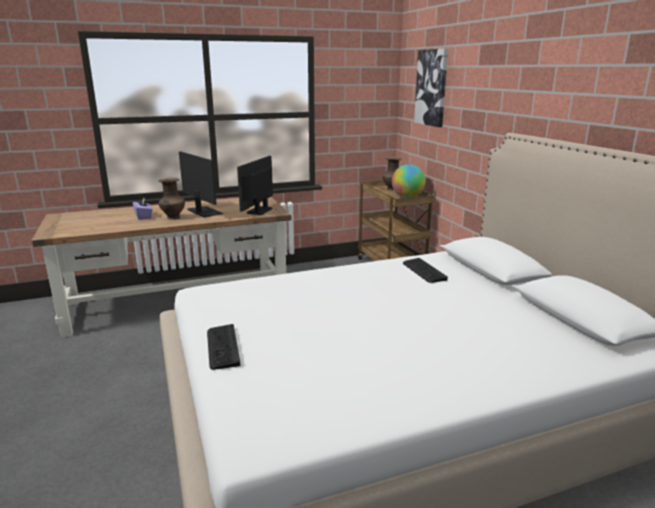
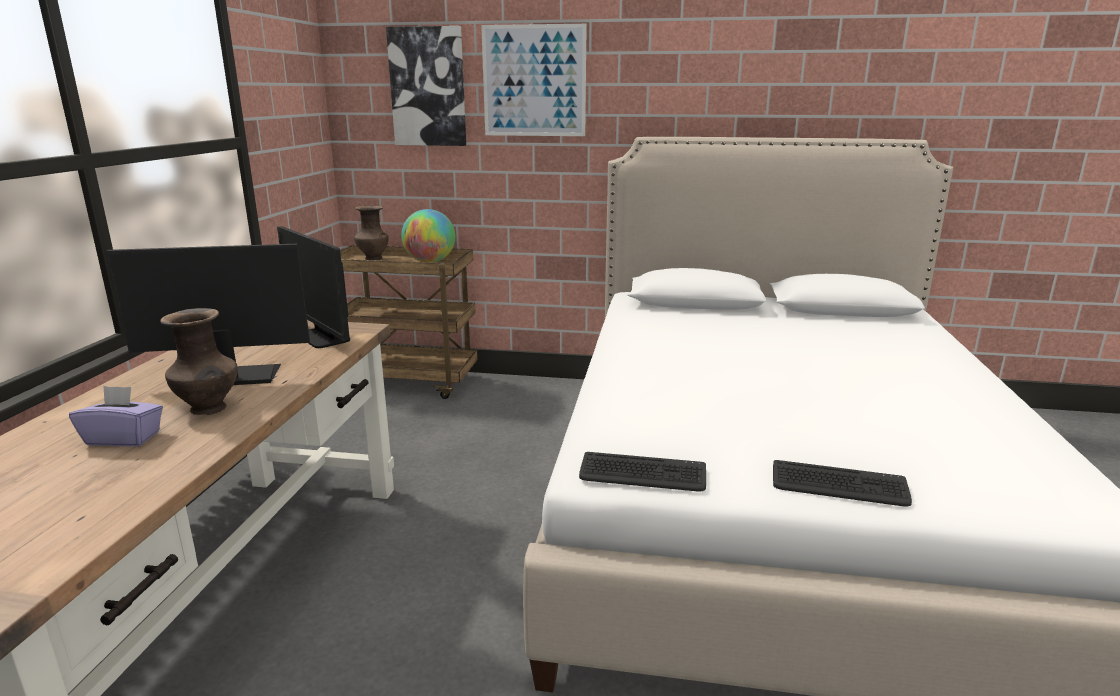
camera: 60 degrees left, 0 degrees up
keyboard [403,258,448,283] -> keyboard moved to [579,452,706,491]
none -> picture [481,24,587,136]

